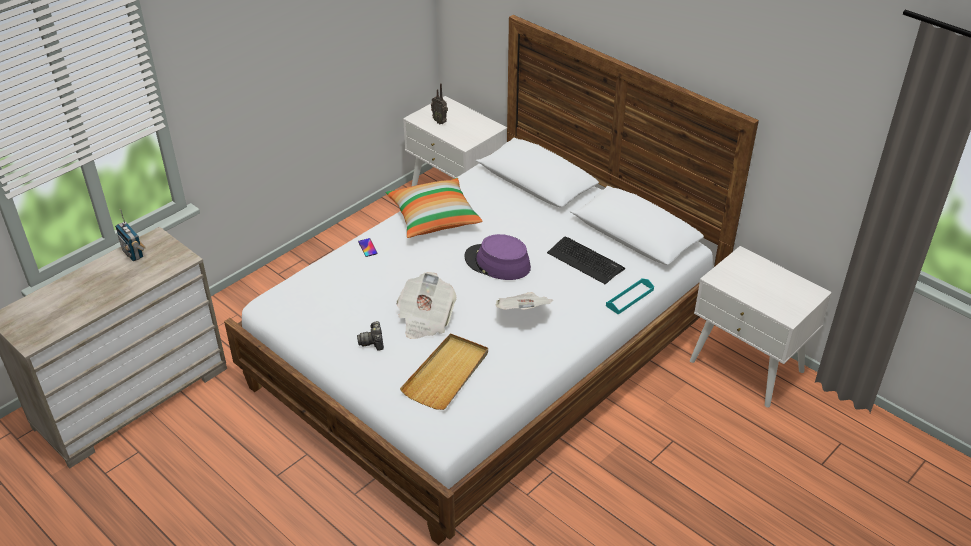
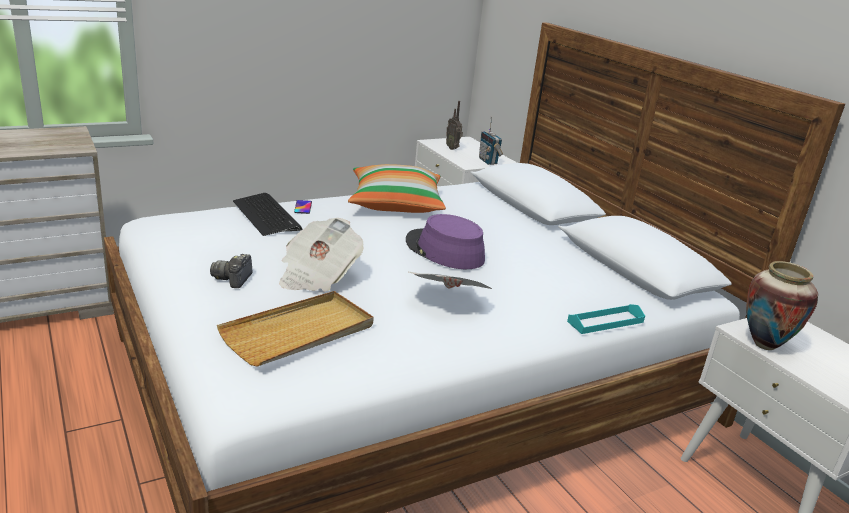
camera: 15 degrees right, 15 degrees down
radio [115,209,146,261] -> radio moved to [479,117,503,165]
keyboard [547,236,625,284] -> keyboard moved to [233,193,302,236]
none -> vase [746,261,818,350]

